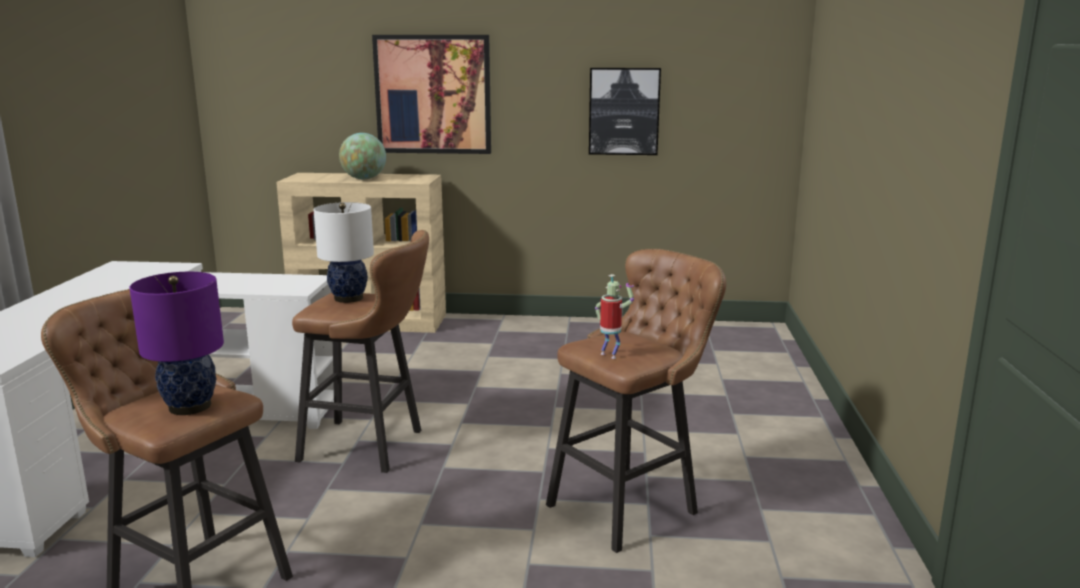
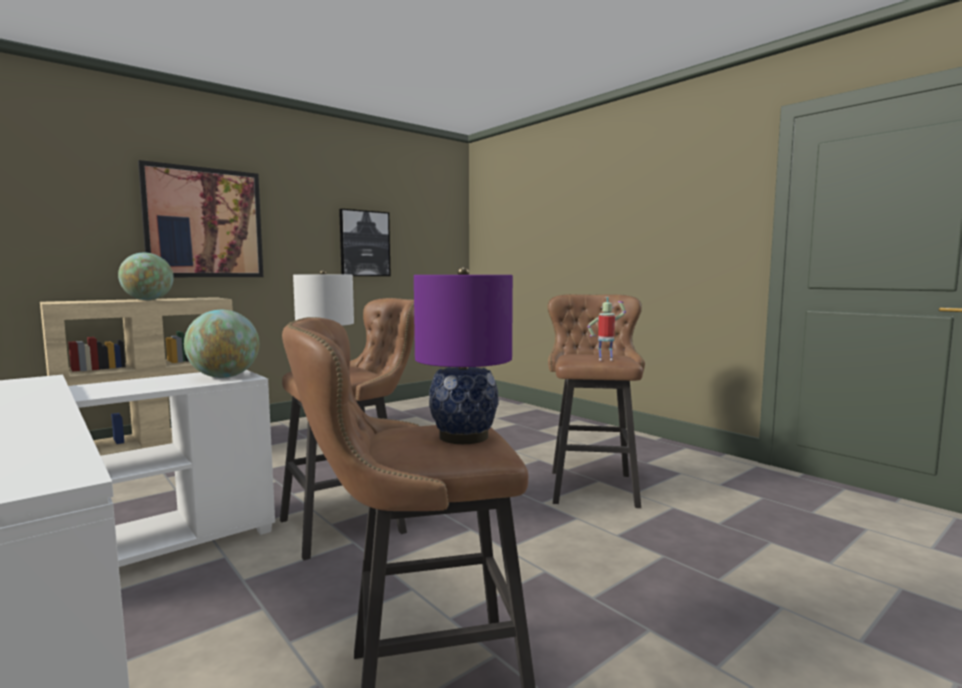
camera: 45 degrees left, 10 degrees down
none -> globe [184,310,259,378]

